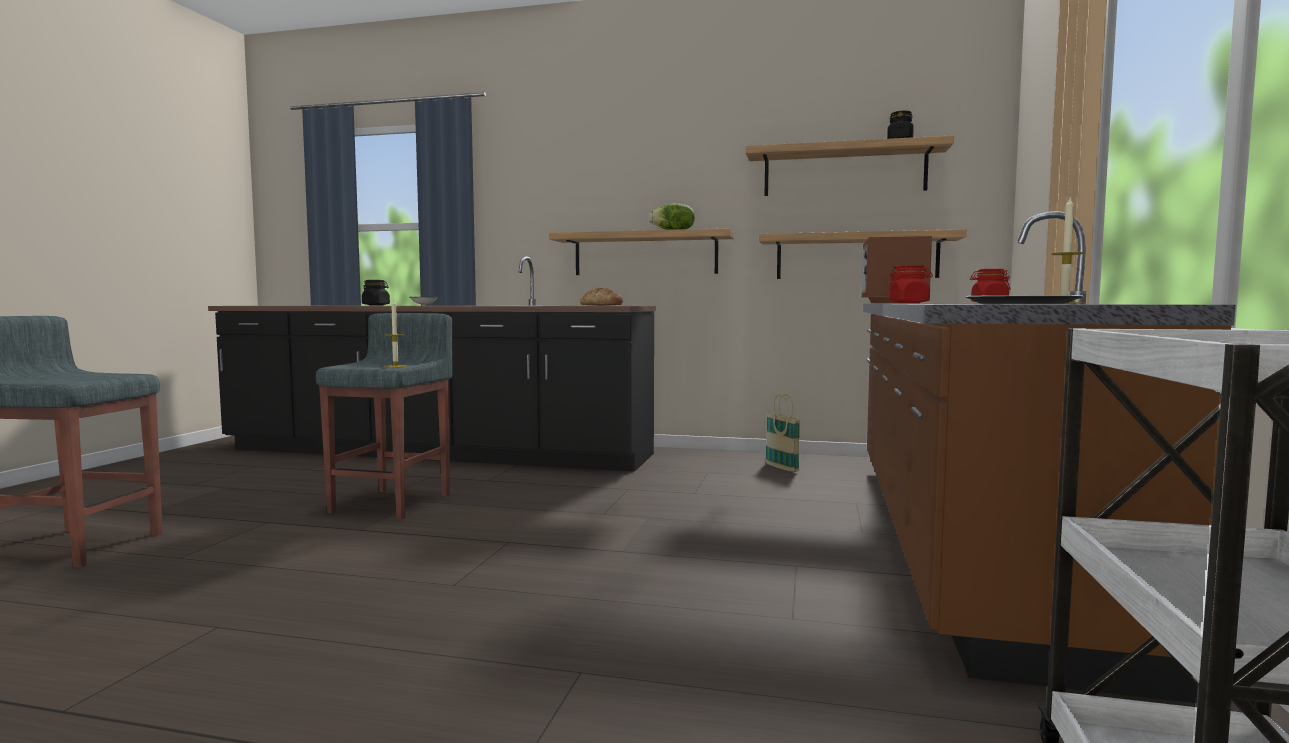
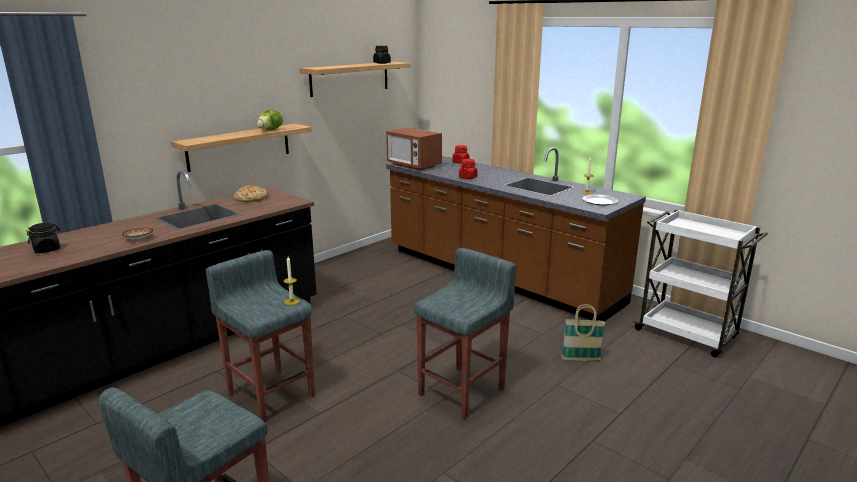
camera: 60 degrees left, 15 degrees up
shelf [759,229,967,279] -> none
basket [765,394,801,472] -> basket moved to [561,304,605,361]
none -> grey stool [414,248,517,419]

